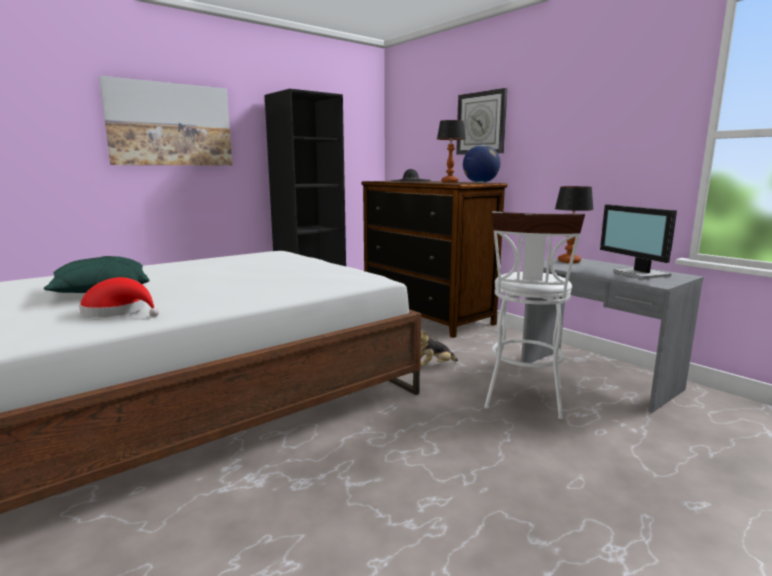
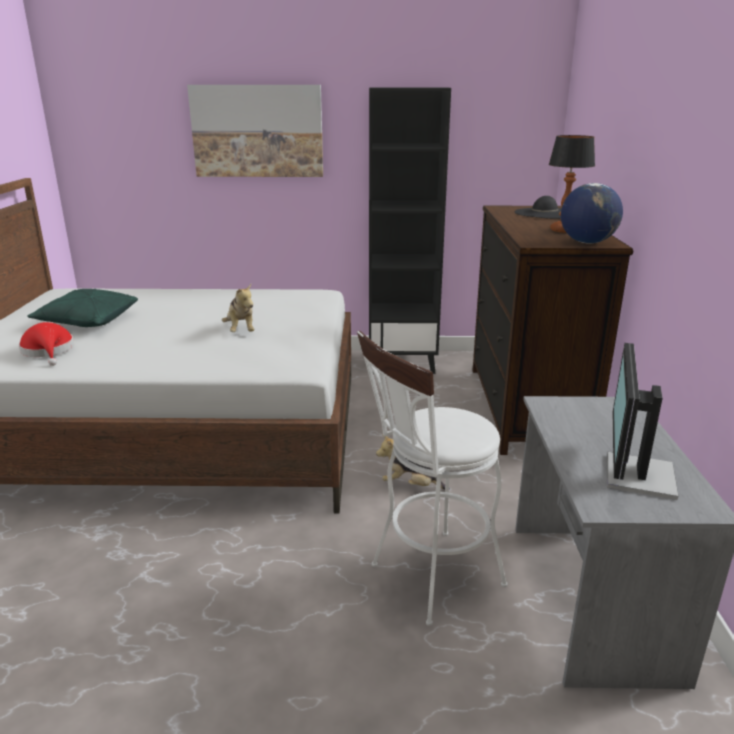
camera: 40 degrees right, 10 degrees up
wall clock [456,88,507,155] -> none
table lamp [555,186,594,263] -> none
none -> plush toy [222,284,254,332]

